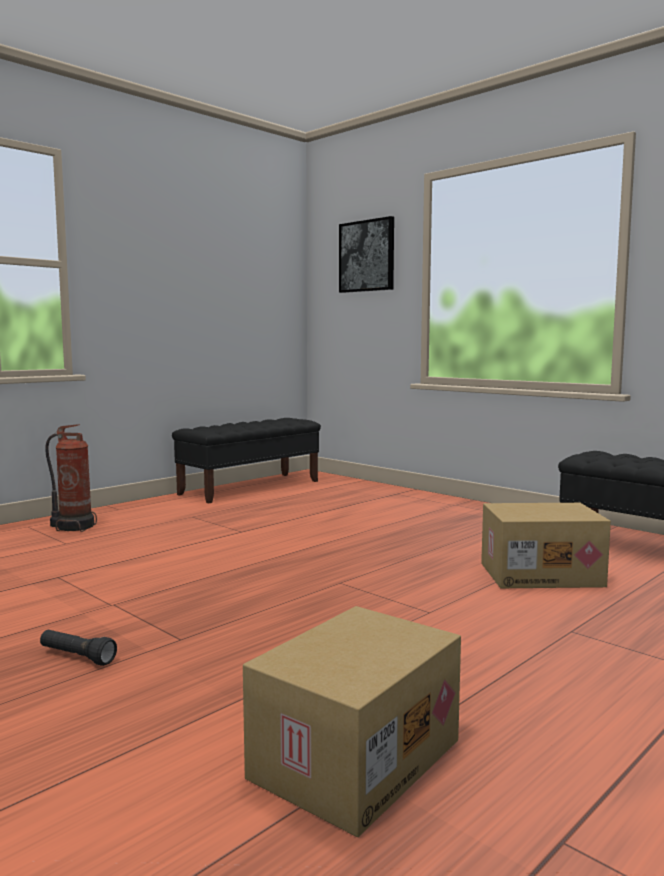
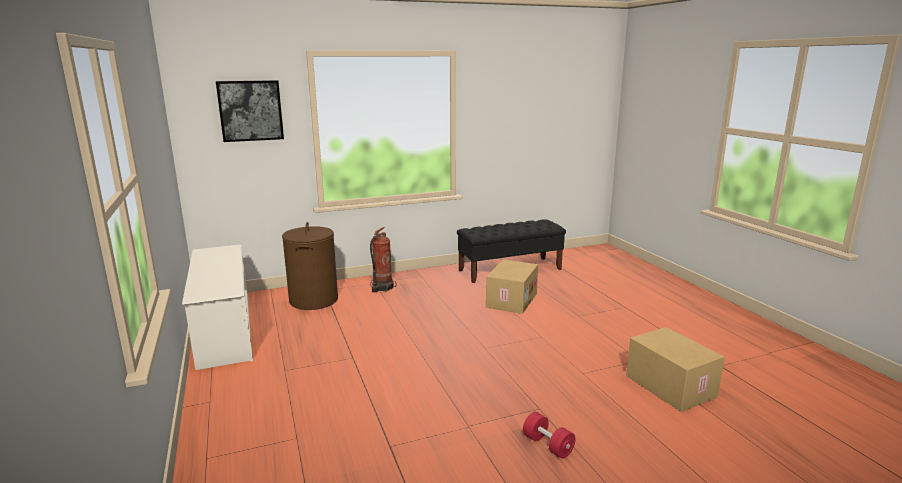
camera: 65 degrees left, 10 degrees up
black flashlight [40,630,117,666] -> red dumbbell [523,412,576,459]
fire extinguisher [45,424,97,532] -> fire extinguisher moved to [370,227,397,292]
black bench [172,418,321,503] -> white shoe rack [182,245,253,370]
none -> brown laundry basket [282,222,338,310]

